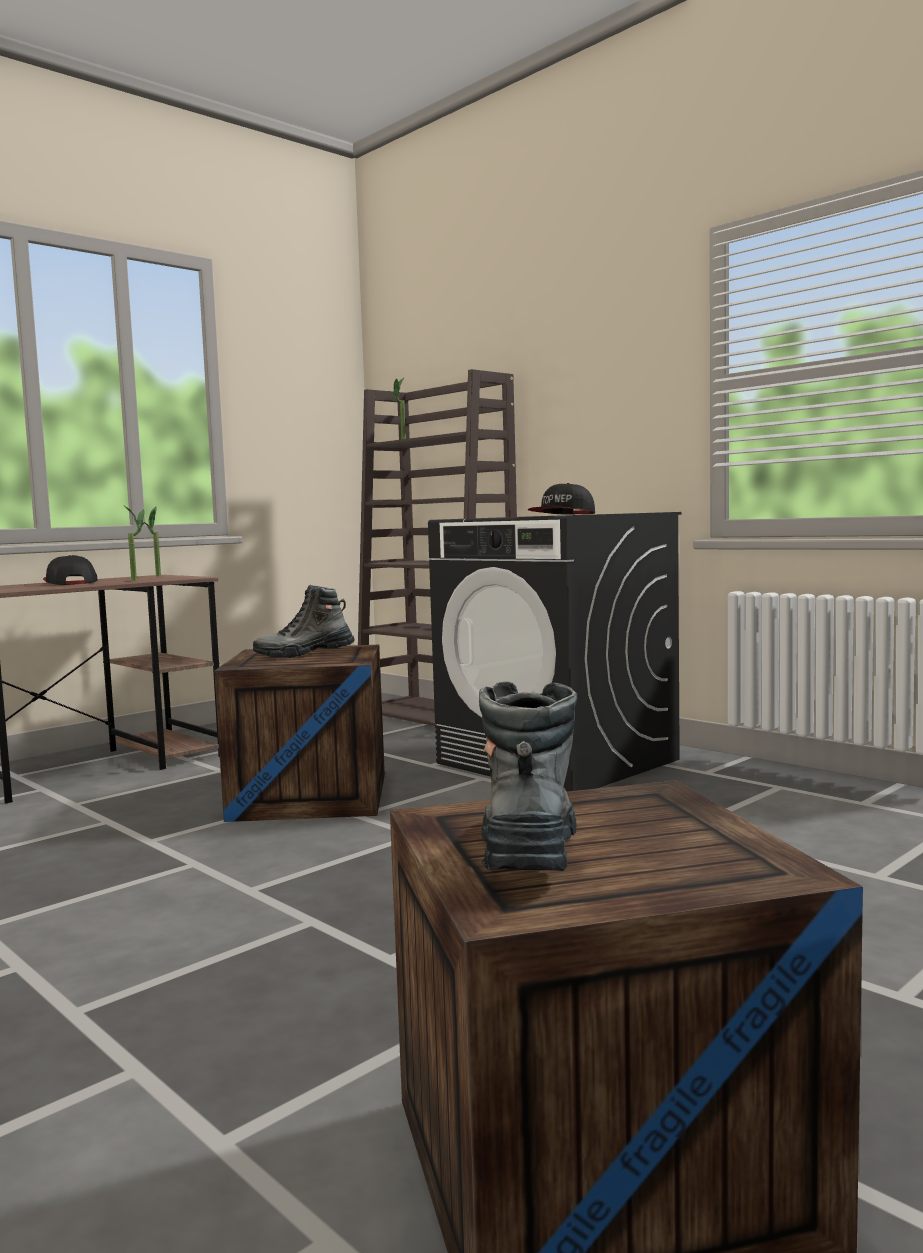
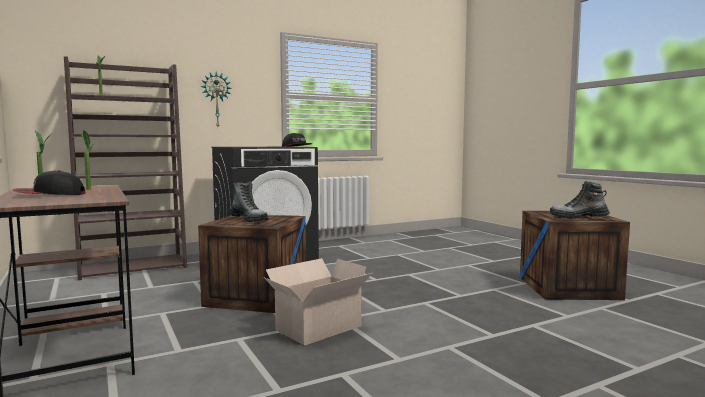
camera: 75 degrees left, 0 degrees up
boot [253,585,355,658] -> boot turned 45 degrees counterclockwise [230,182,268,222]
none -> wall clock [201,72,232,127]
none -> cardboard box [263,258,372,346]

